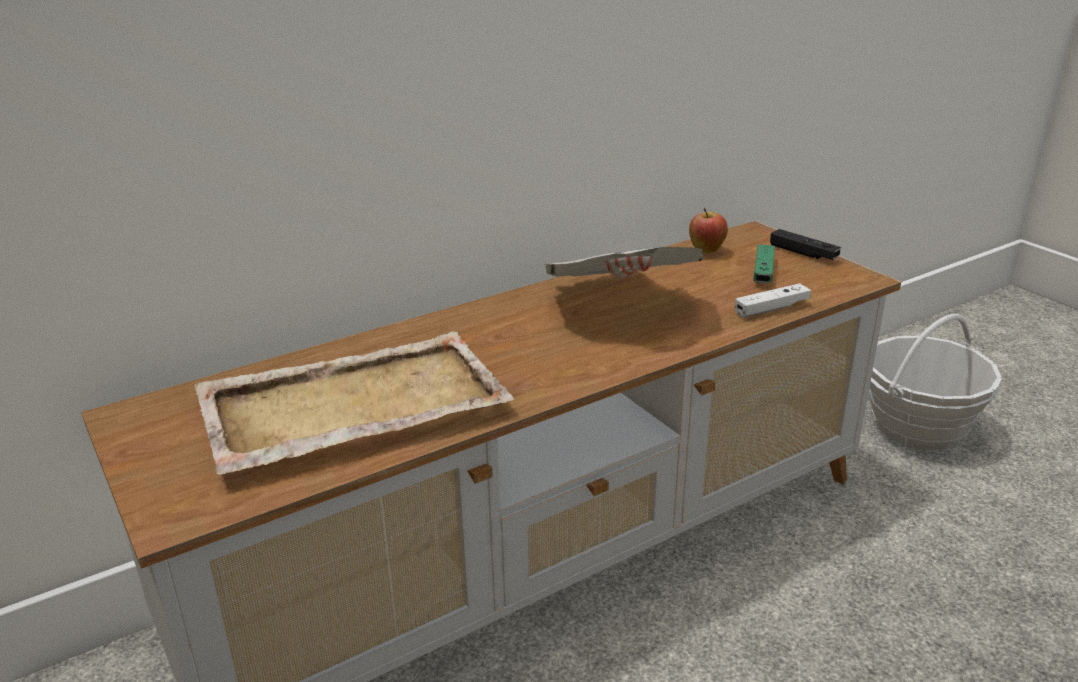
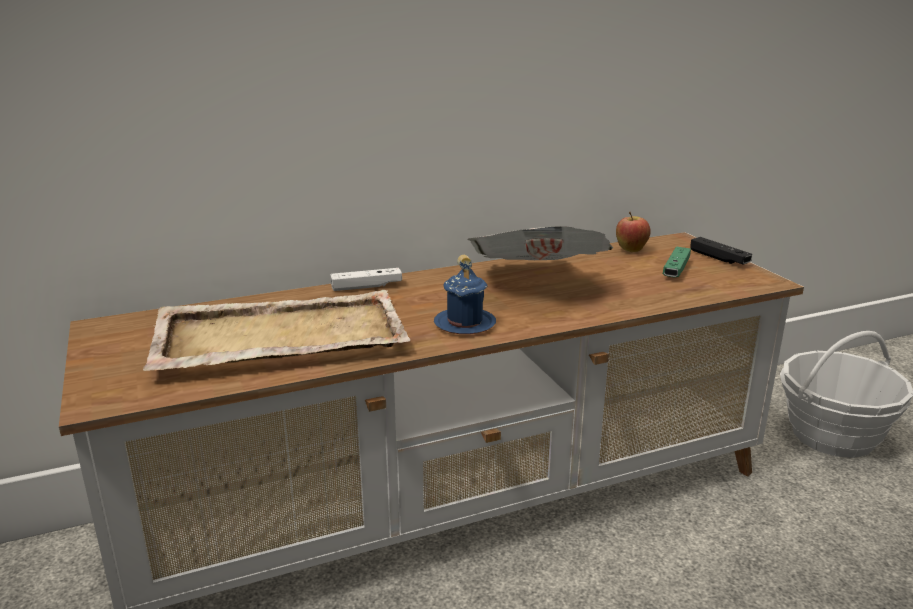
camera: 10 degrees right, 5 degrees down
white game controller [735,283,811,318] -> white game controller moved to [330,268,402,291]
none -> blue mug [434,255,496,334]

